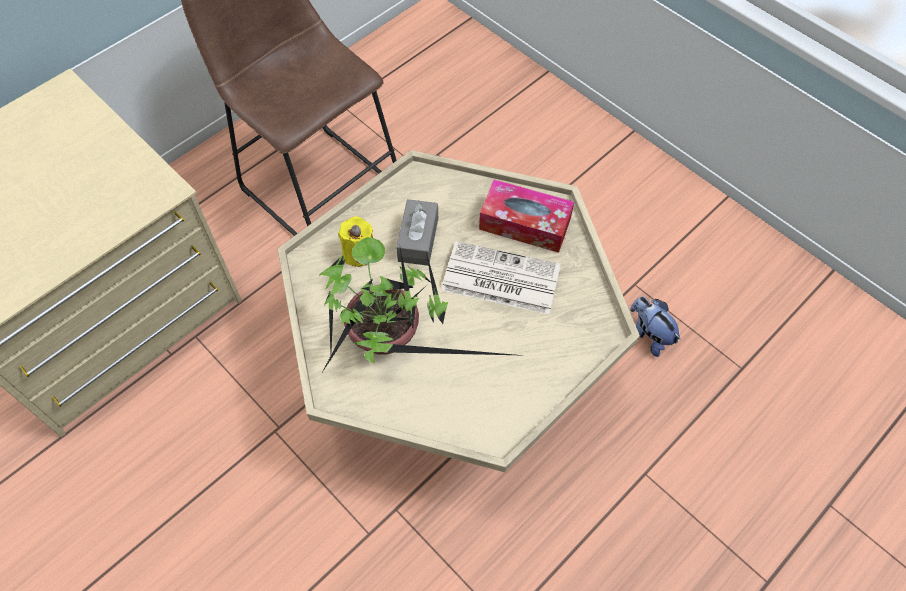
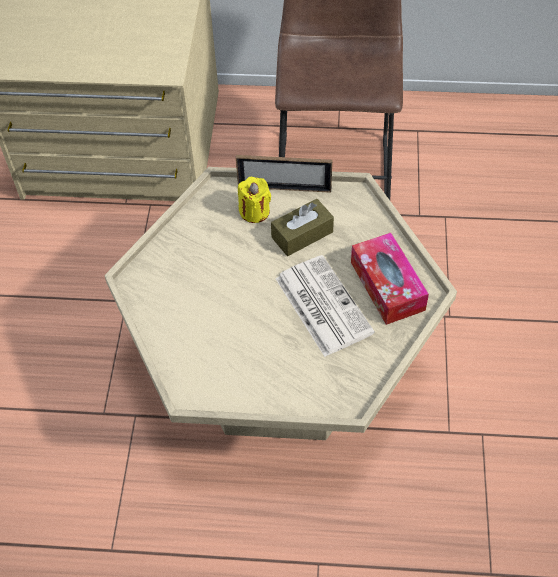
camera: 50 degrees right, 5 degrees down
potted plant [319,237,526,371] -> none
grey tissue box [396,199,438,266] -> brown tissue box [271,199,334,256]
plush toy [630,297,681,357] -> none
none -> picture frame [236,155,332,193]

